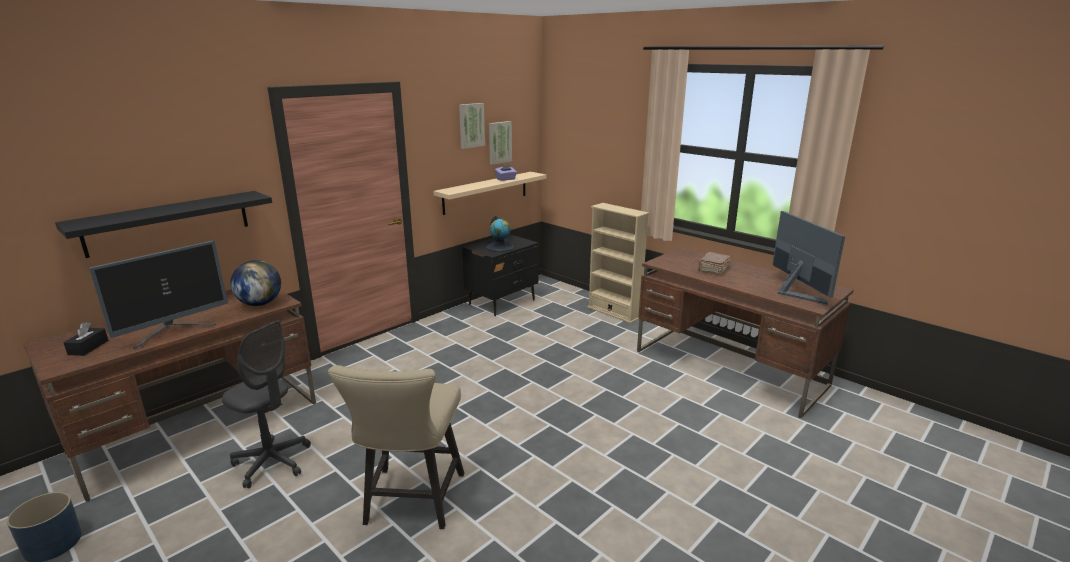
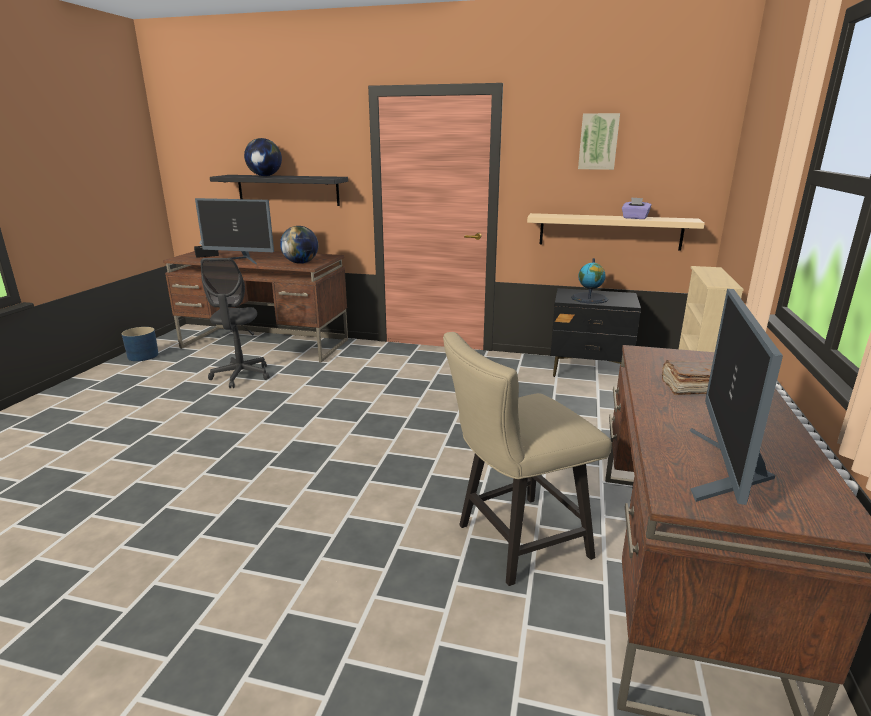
camera: 60 degrees right, 0 degrees up
beige chair [328,365,464,529] -> beige chair moved to [443,332,612,586]
picture [489,121,512,165] -> none
monitor [772,211,845,305] -> monitor turned 150 degrees clockwise [690,289,783,505]
none -> globe [244,138,282,176]

